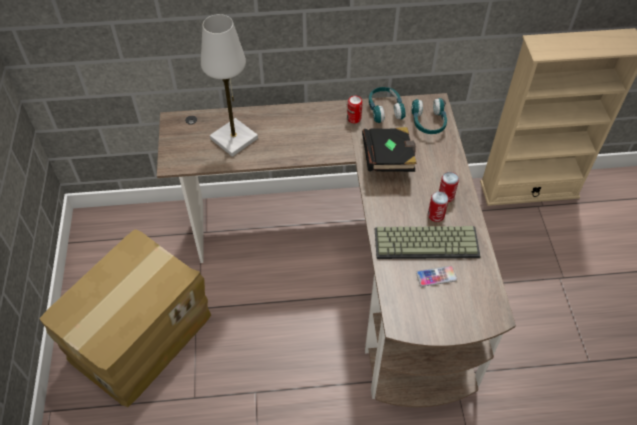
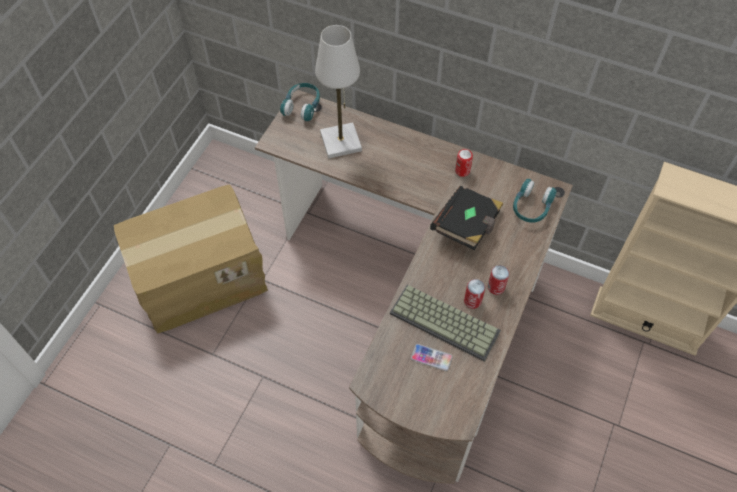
camera: 30 degrees right, 5 degrees up
turquoise headphones [369,87,406,123] -> turquoise headphones moved to [280,83,320,121]

